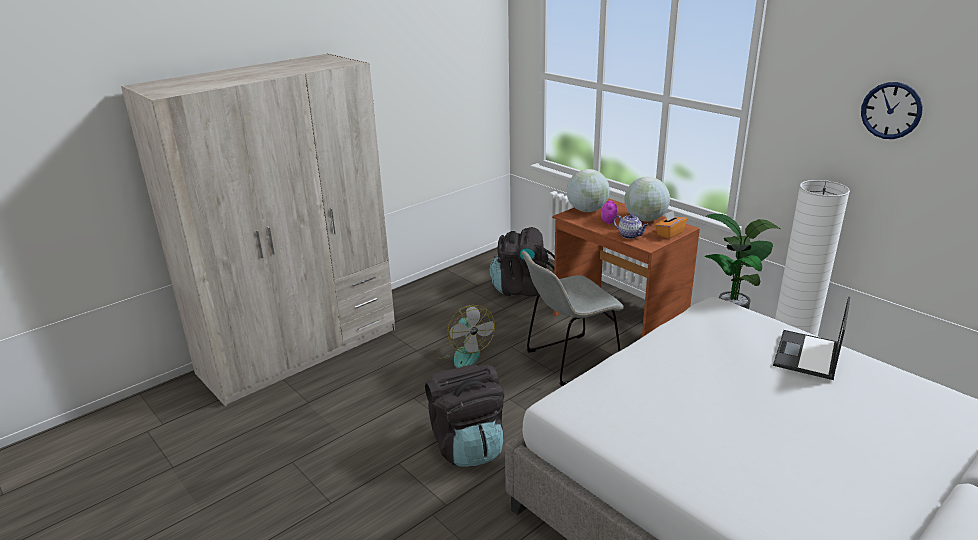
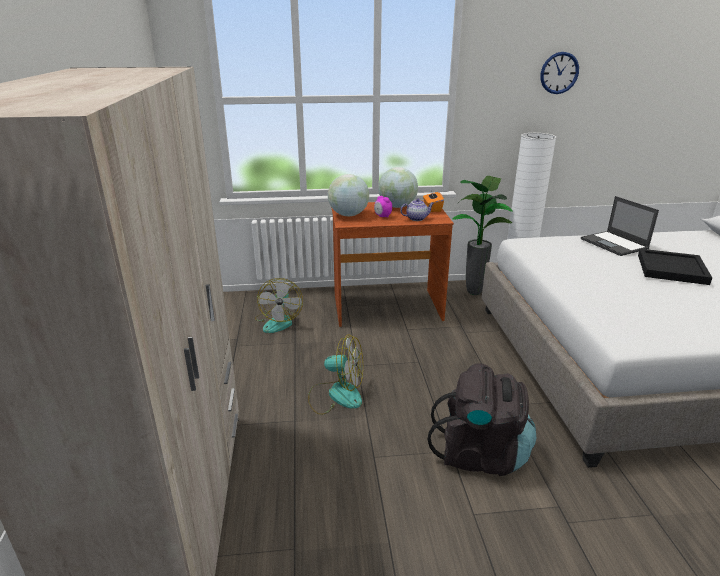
camera: 55 degrees left, 0 degrees up
black backpack [490,227,555,296] -> fan [255,278,303,333]
grey chair [522,251,624,386] -> none
none -> black tray [638,249,712,285]

